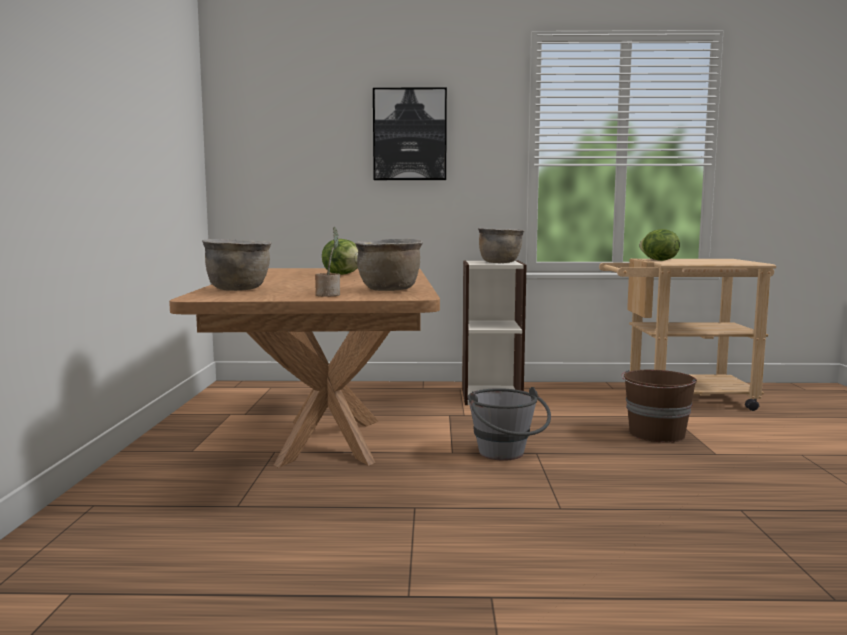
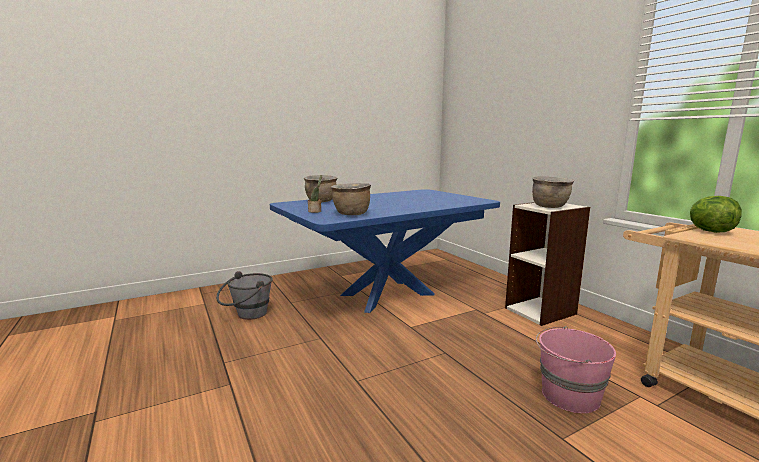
camera: 60 degrees right, 5 degrees up
brown dining table [169,268,440,468] -> blue dining table [270,189,500,313]
lettuce [322,239,358,275] -> none
picture [373,87,447,180] -> none
grey bucket [467,387,551,461] -> grey bucket moved to [216,271,273,320]
brown bucket [622,370,697,442] -> pink bucket [536,326,616,413]

